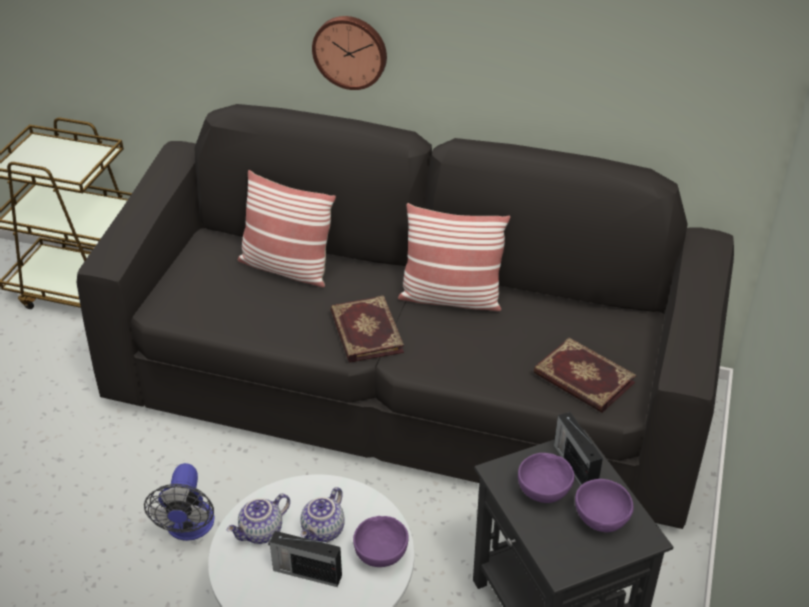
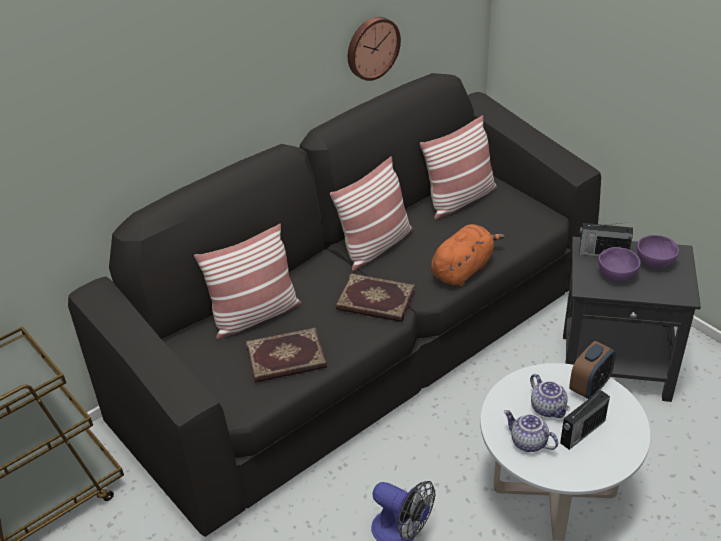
camera: 55 degrees left, 0 degrees up
teapot [227,494,290,544] -> teapot turned 135 degrees clockwise [504,410,558,452]
wall clock [312,16,387,90] -> wall clock moved to [348,17,401,81]
purple bowl [353,516,409,567] -> alarm clock [569,341,616,399]
book [534,338,637,413] -> book moved to [246,327,327,382]
none -> pillow [420,115,497,220]
none -> orange plush toy [431,224,505,286]

